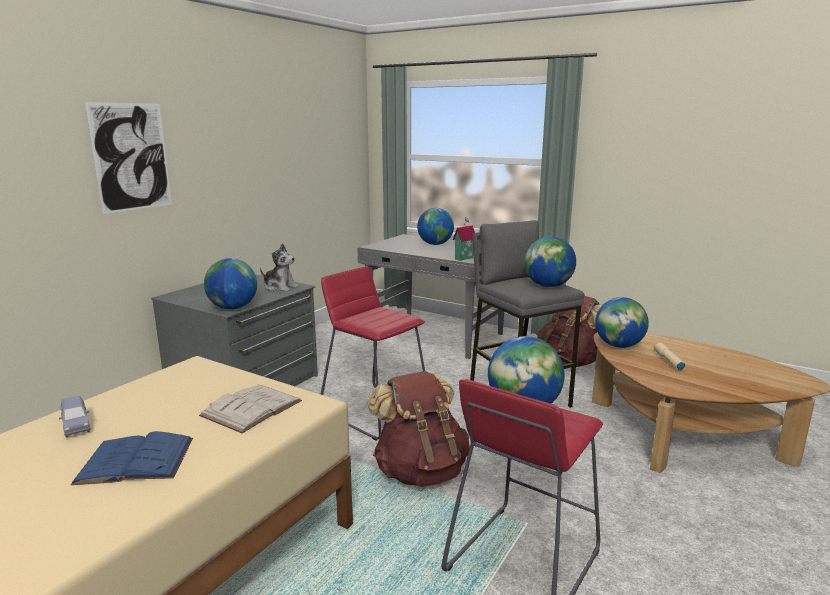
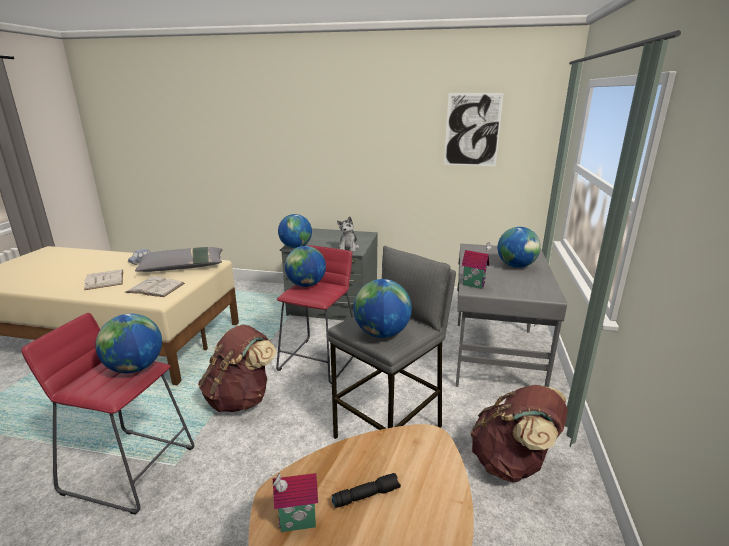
camera: 70 degrees right, 5 degrees up
blue book [71,431,193,485] -> white book [84,269,123,290]
picture [85,102,172,214] -> picture moved to [444,93,504,166]
globe [595,297,649,348] -> globe moved to [285,246,326,287]
beige flashlight [654,342,685,370] -> black flashlight [332,473,401,508]
none -> grey pillow [135,247,222,272]
none -> toy house [270,472,318,532]

